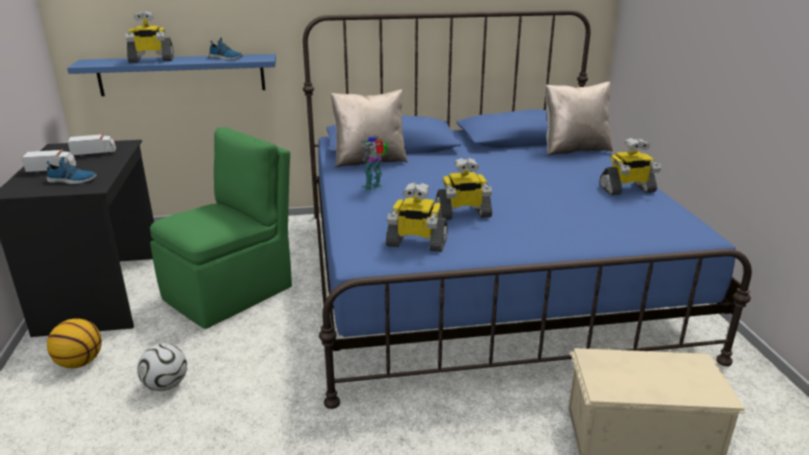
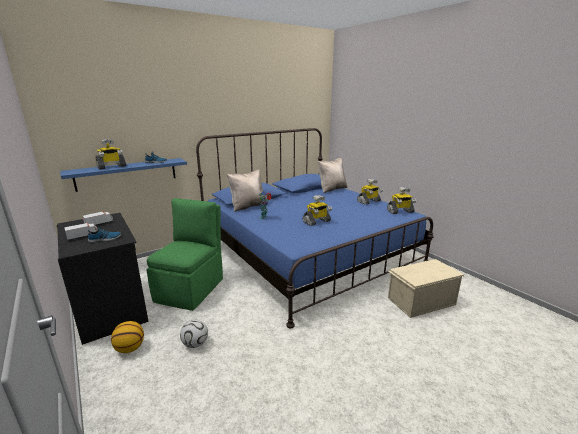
camera: 25 degrees left, 5 degrees down
toy robot [386,182,448,252] -> toy robot moved to [387,187,416,214]

